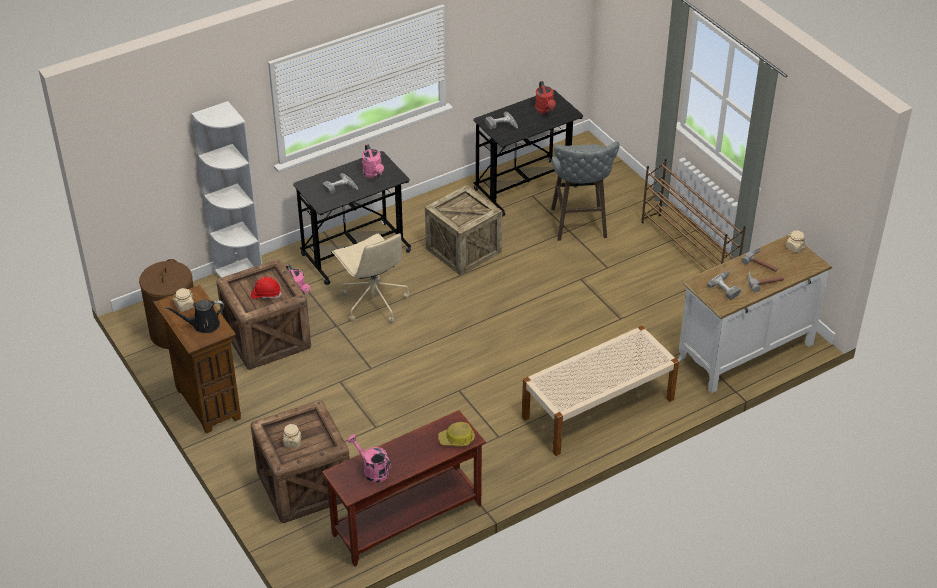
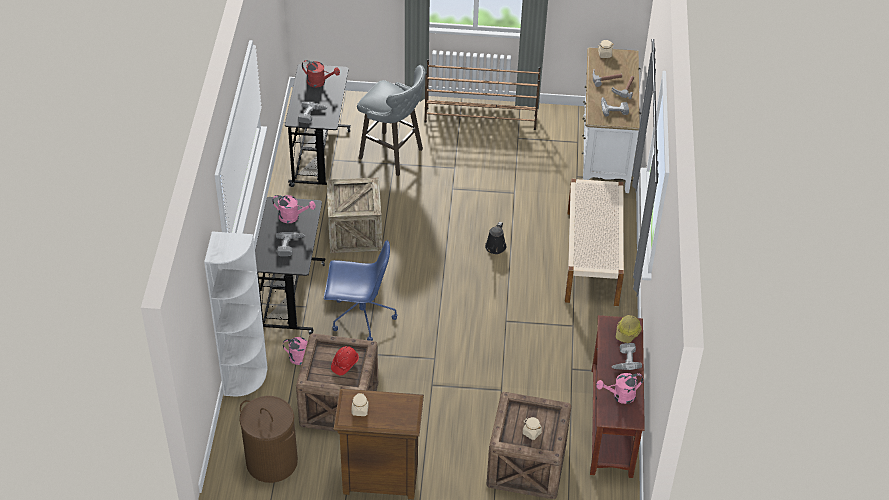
camera: 55 degrees left, 5 degrees up
black watering can [165,299,224,333] -> black watering can moved to [485,222,507,254]
beige office chair [332,233,409,323] -> blue office chair [324,240,398,341]
none -> power drill [612,343,642,370]

